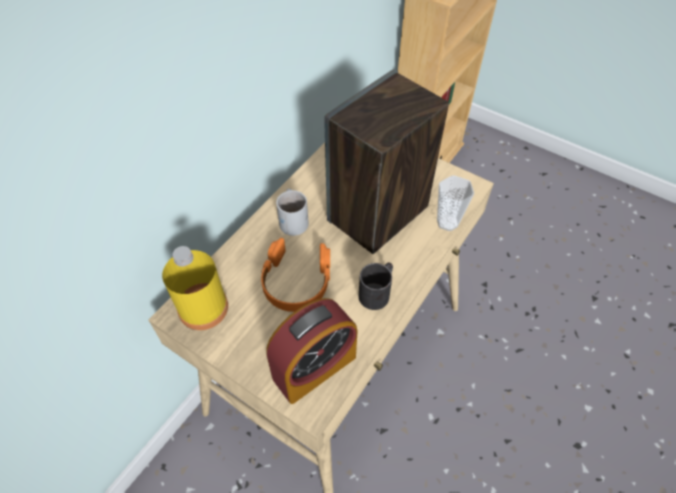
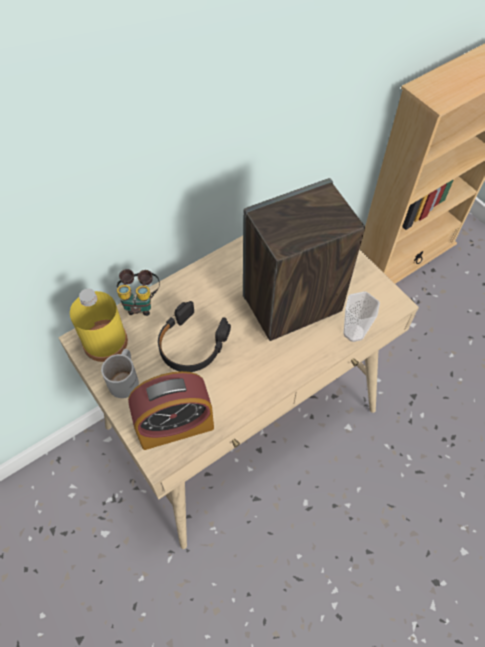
camera: 20 degrees right, 5 degrees up
orange headphones [261,238,330,312] -> black headphones [158,301,231,372]
white mug [276,189,309,236] -> white mug moved to [101,349,139,398]
black mug [359,263,393,310] -> none
none -> binoculars [117,269,160,316]

